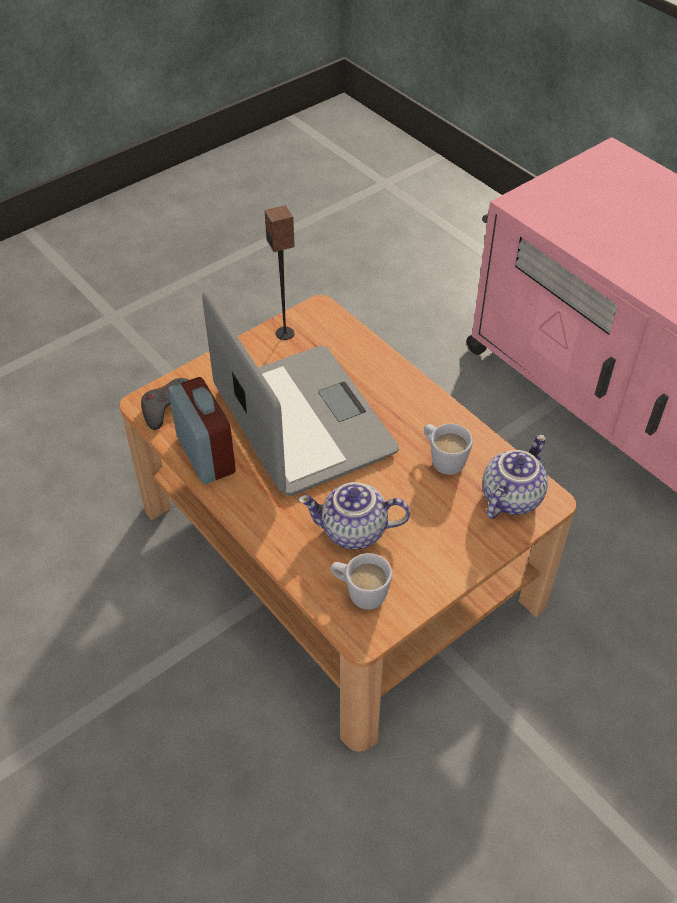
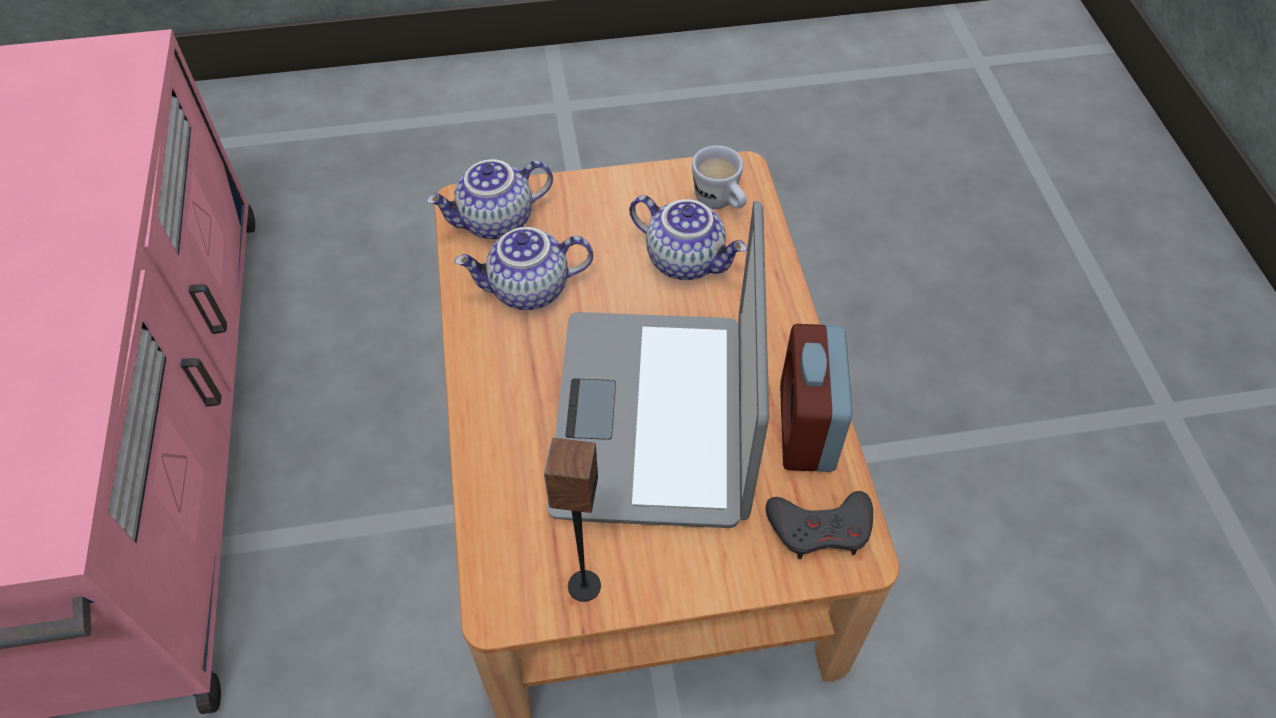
camera: 150 degrees left, 5 degrees up
white mug [424,423,473,475] -> teapot [454,227,593,310]

